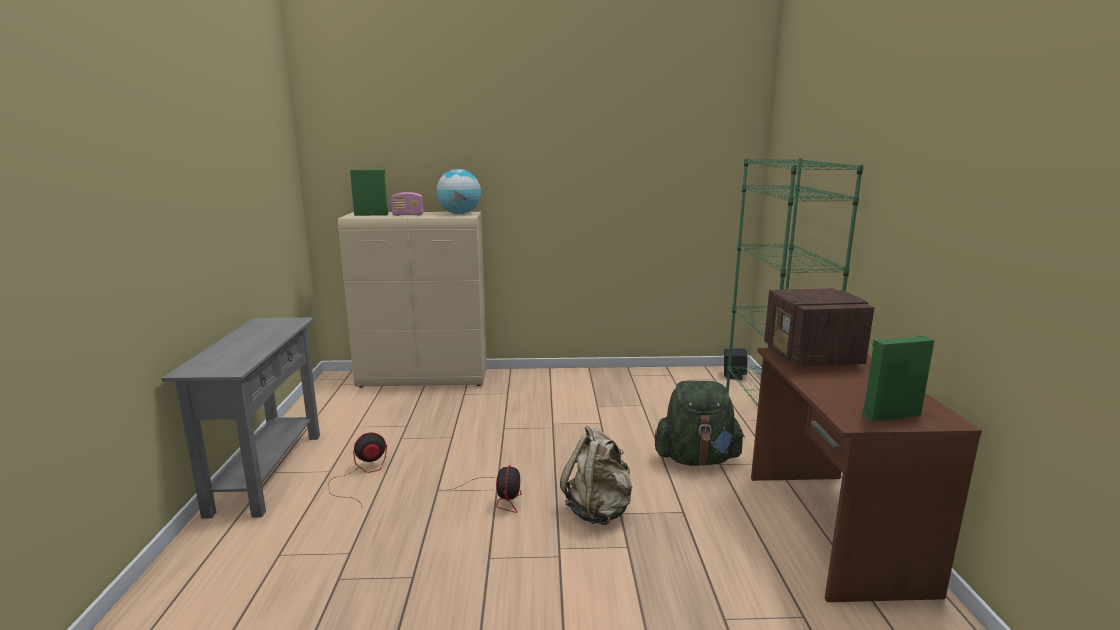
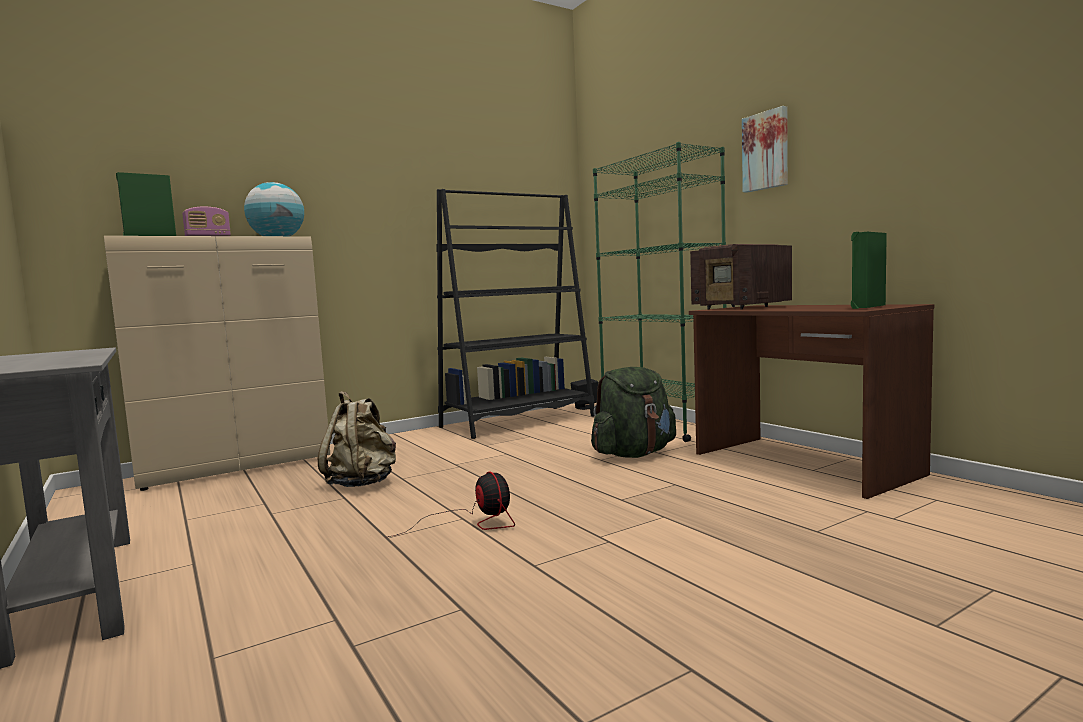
camera: 30 degrees left, 10 degrees down
fan [328,433,387,506] -> none
beige backpack [560,426,633,525] -> beige backpack moved to [318,391,396,487]
none -> black bookcase [436,189,595,439]
none -> picture [742,106,788,193]

